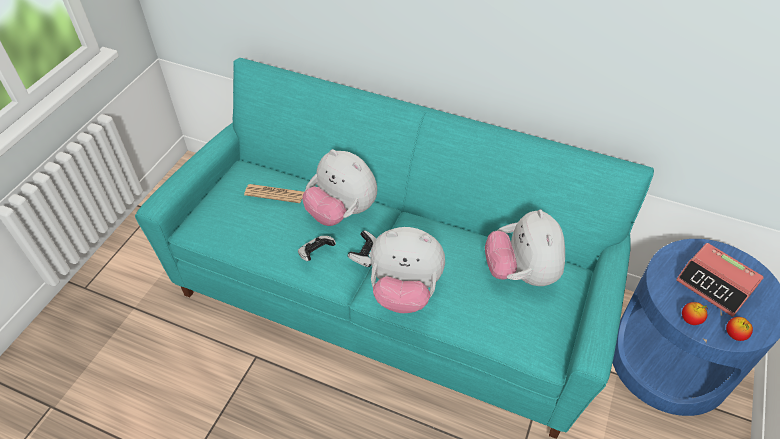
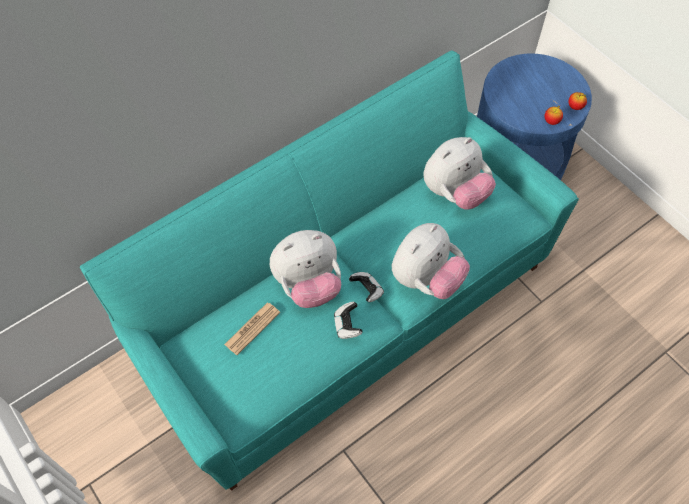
camera: 60 degrees left, 10 degrees up
plush toy [485,209,565,286] -> plush toy turned 60 degrees counterclockwise [423,137,496,209]
alarm clock [676,243,763,317] -> none

